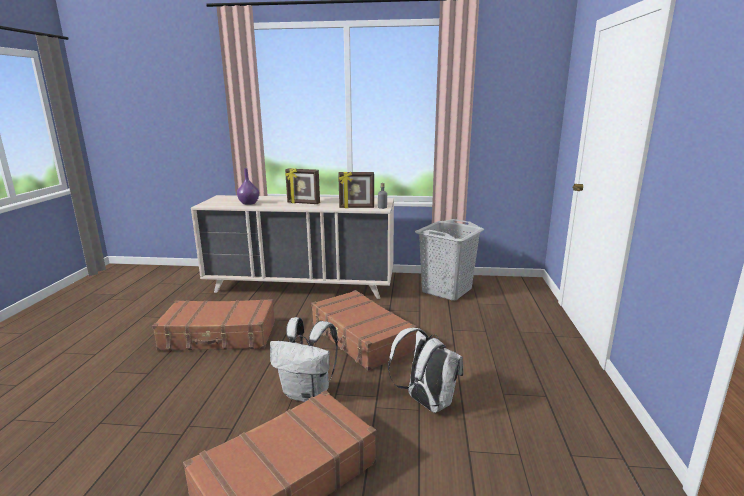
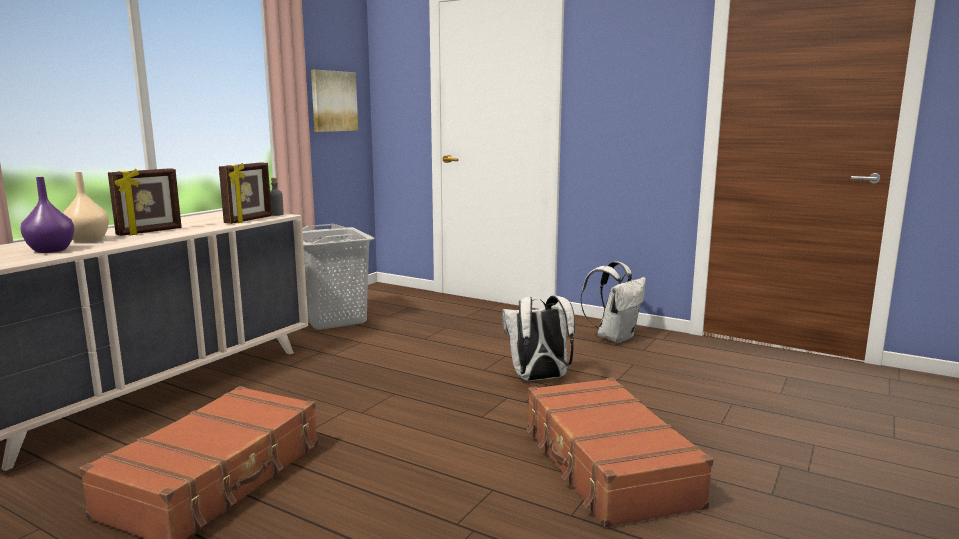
camera: 65 degrees left, 5 degrees down
white backpack [270,317,338,402] -> white backpack moved to [580,261,646,343]
brown suitcase [311,290,417,371] -> none
none -> beige vase [63,172,109,243]
none -> picture [311,70,358,132]

